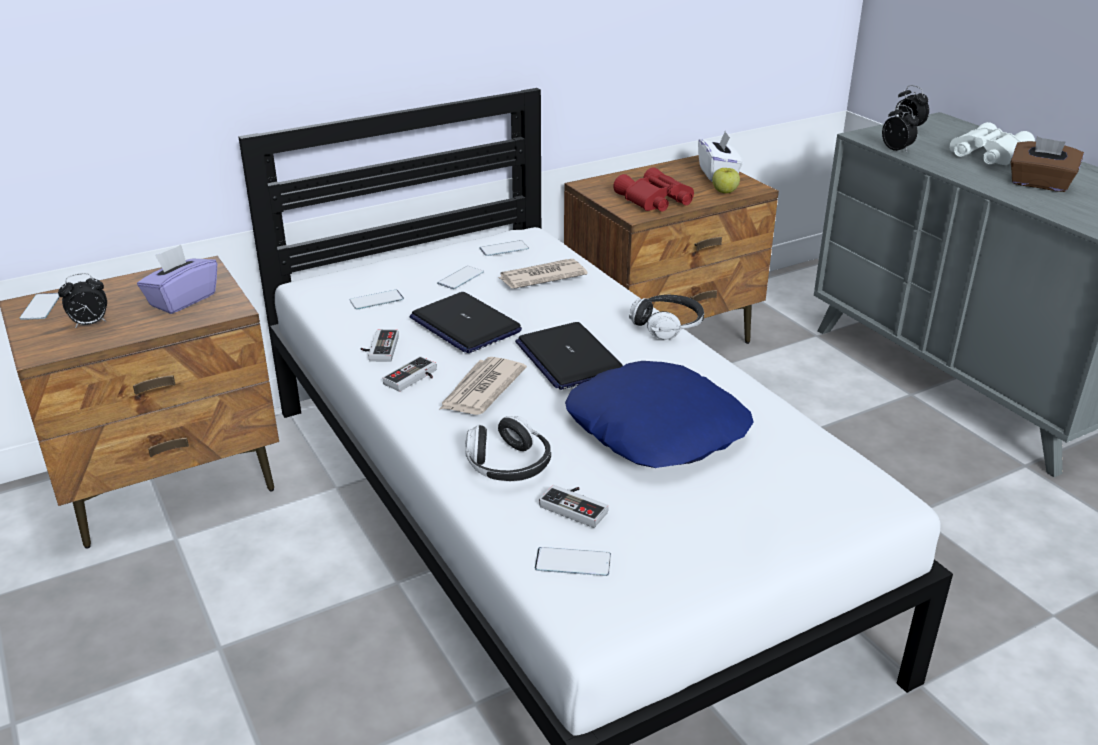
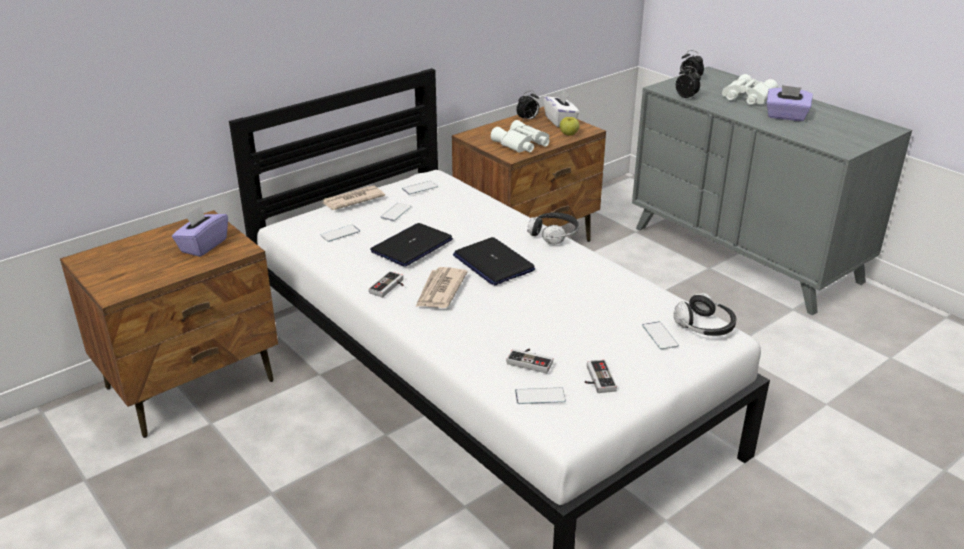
camera: 10 degrees left, 0 degrees up
phone [20,293,60,320] -> phone moved to [642,321,679,349]
alarm clock [58,273,107,328] -> alarm clock moved to [516,91,539,121]
game controller [360,330,399,362] -> game controller moved to [585,360,617,393]
laptop [410,292,522,353] -> laptop turned 90 degrees clockwise [370,223,453,267]
headphones [465,416,551,482] -> headphones moved to [674,293,736,336]
newspaper [498,259,588,289] -> newspaper moved to [323,185,385,210]
blue pillow [565,361,754,468] -> none
red binoculars [613,167,694,211] -> white binoculars [491,120,549,153]
brown tissue box [1011,136,1084,192] -> purple tissue box [766,85,813,121]

